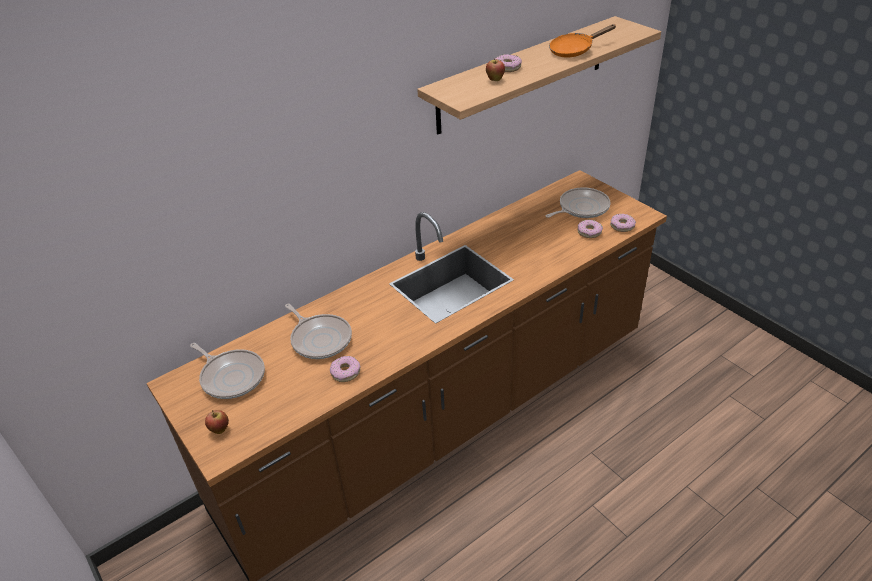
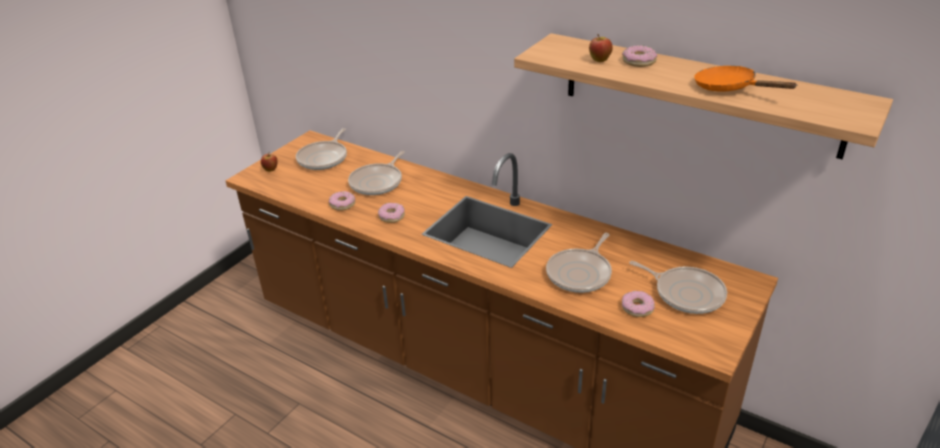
camera: 70 degrees right, 5 degrees down
donut [610,214,636,232] -> donut moved to [378,203,405,223]
none -> frying pan [546,233,612,293]

